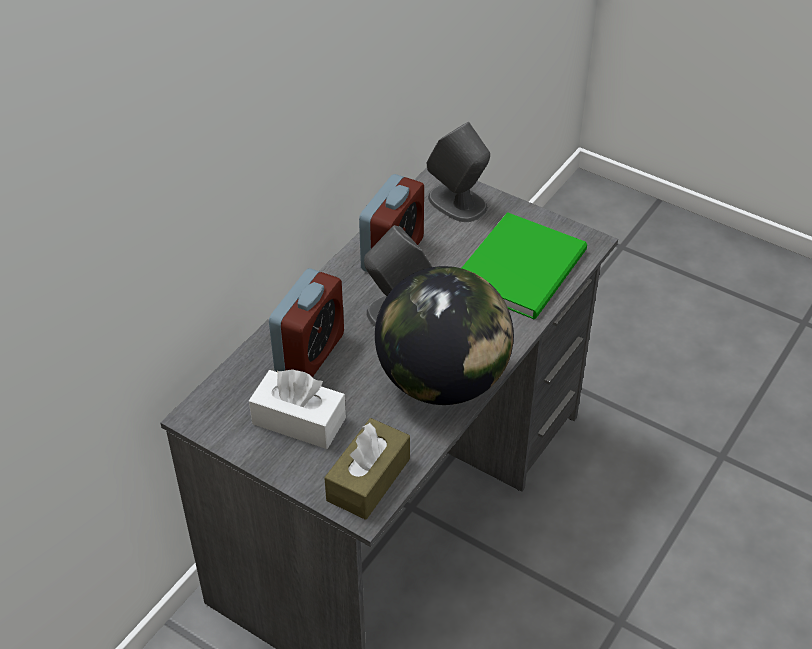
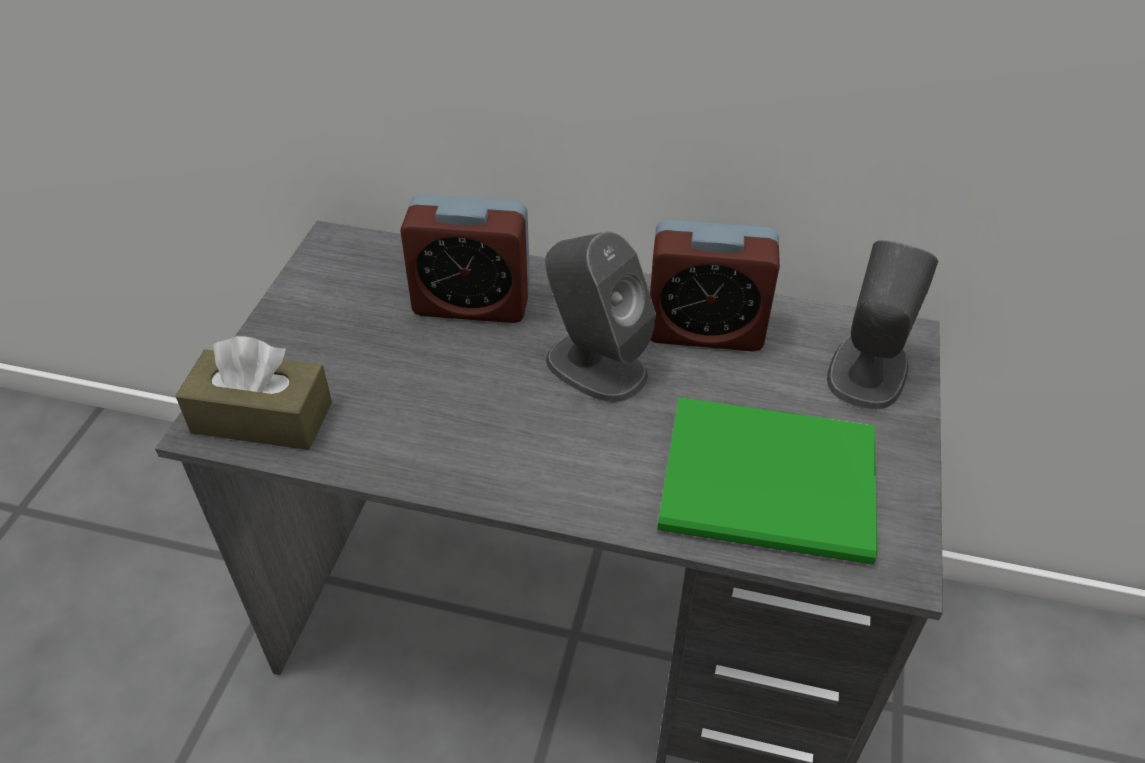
camera: 70 degrees right, 0 degrees up
white tissue box [249,369,346,449] -> none
globe [375,266,514,405] -> none

